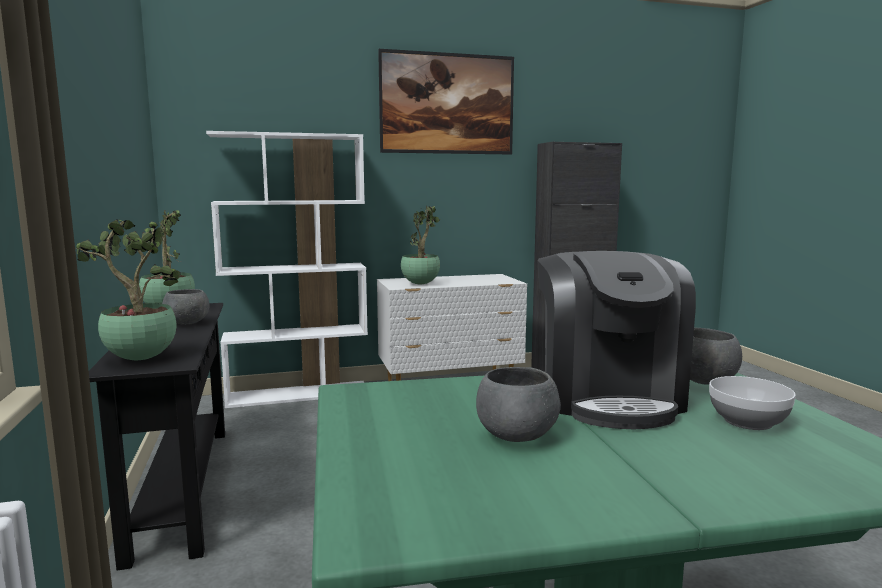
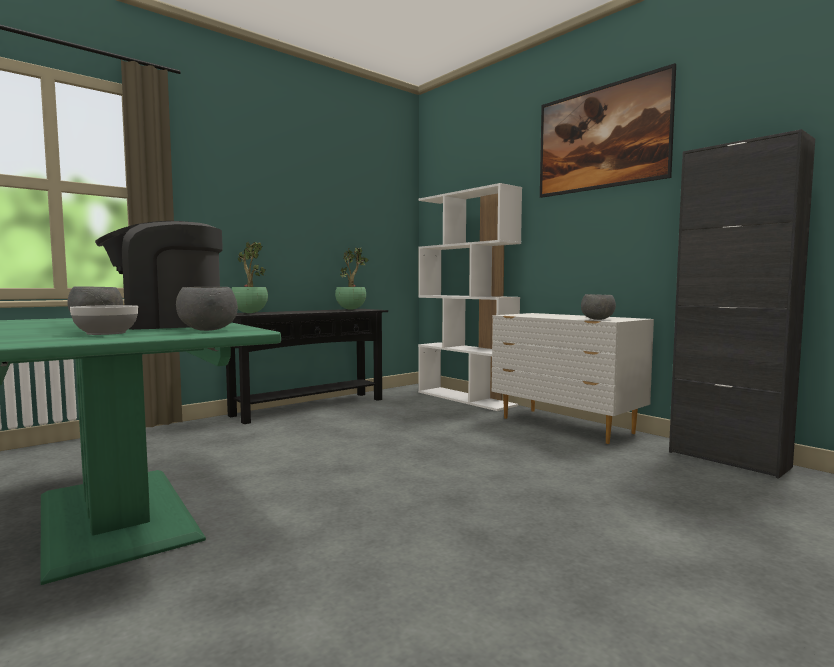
camera: 65 degrees right, 5 degrees down
grey bowl [162,289,209,324] -> grey bowl moved to [581,294,616,320]
potted plant [401,205,440,285] -> none

